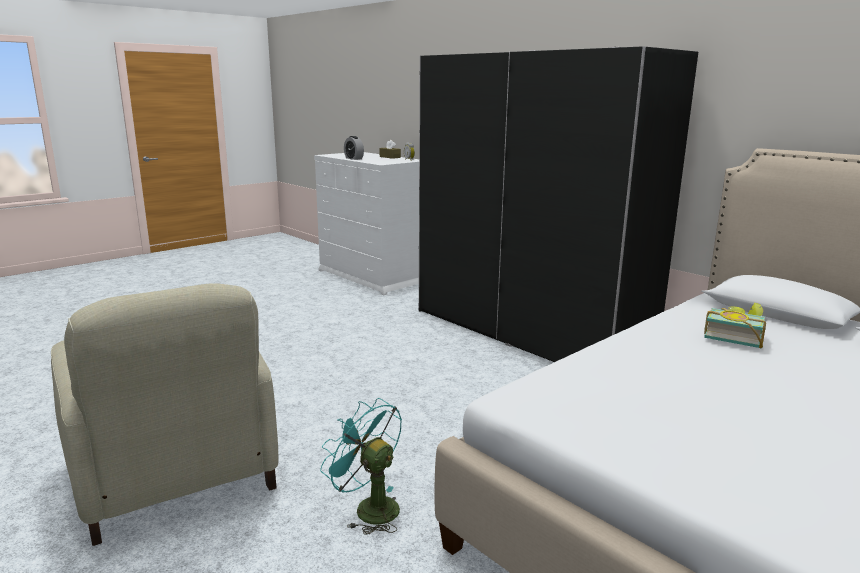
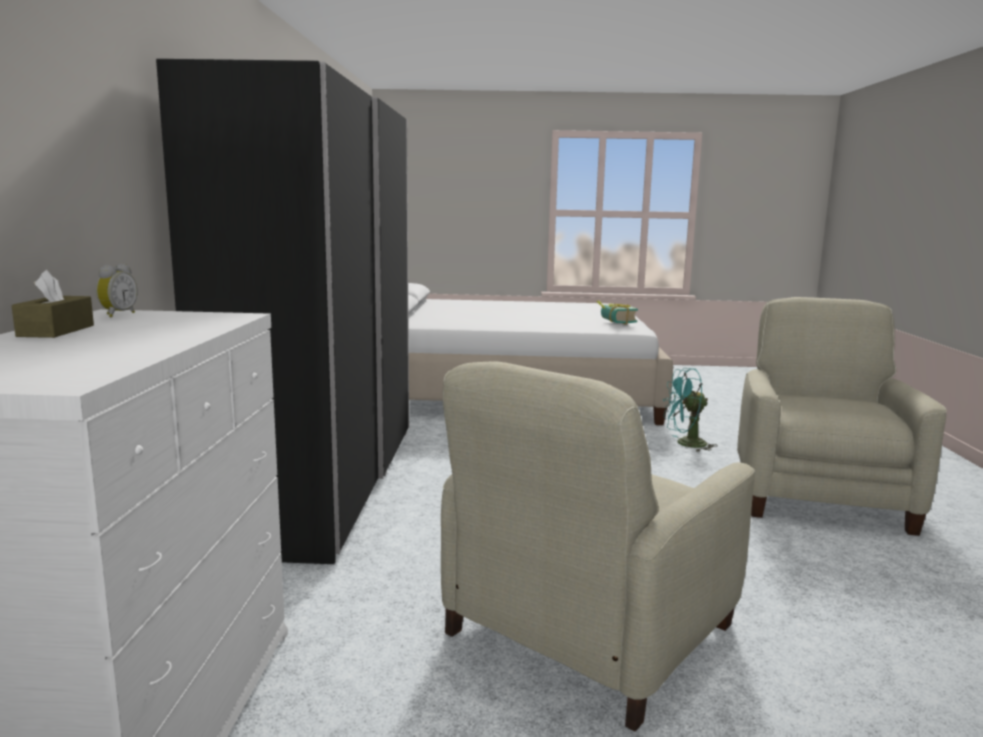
camera: 135 degrees left, 5 degrees down
turquoise fan [320,398,402,535] -> turquoise fan turned 90 degrees clockwise [663,368,718,452]
alarm clock [344,136,364,160] -> none
book [704,303,766,348] -> book moved to [596,300,638,325]
none -> beige armchair [441,362,755,731]

